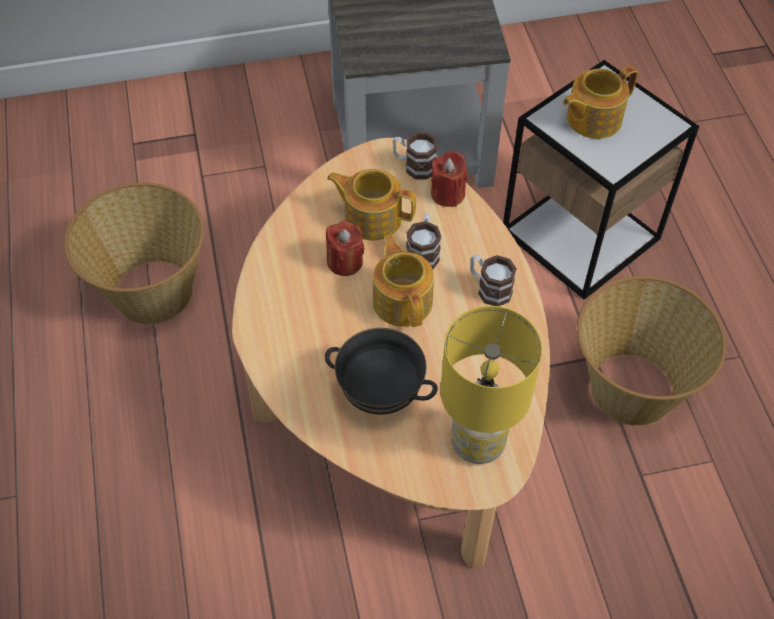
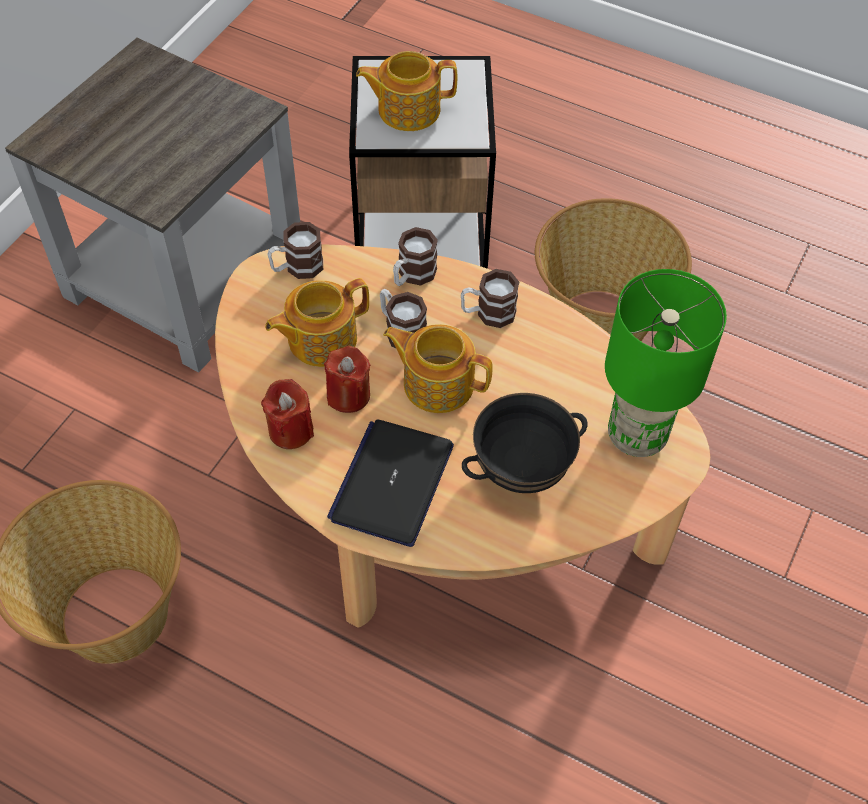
camera: 50 degrees left, 0 degrees up
red candle [431,151,468,207] -> red candle moved to [261,379,314,449]
yellow table lamp [440,306,542,464] -> green table lamp [605,269,727,457]
teapot [563,66,638,139] -> teapot turned 75 degrees clockwise [356,51,457,131]
none -> laptop [327,419,454,547]
none -> mug [393,227,438,286]

